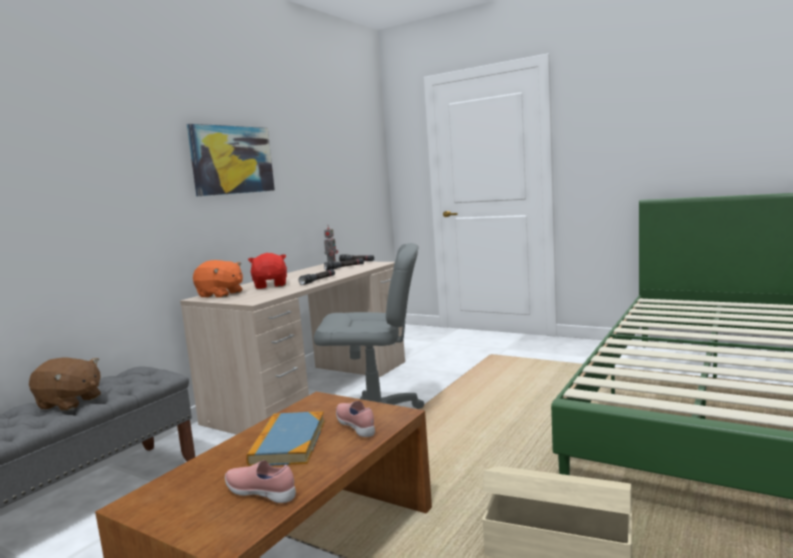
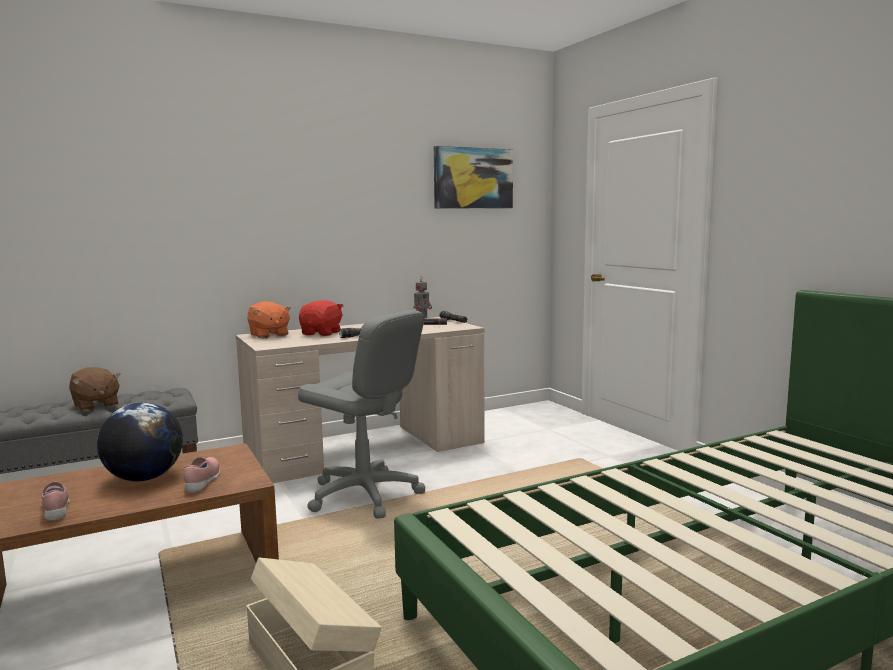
camera: 30 degrees right, 0 degrees up
picture [187,124,275,196] -> picture moved to [434,146,513,209]
book [246,411,325,466] -> globe [97,402,183,481]

